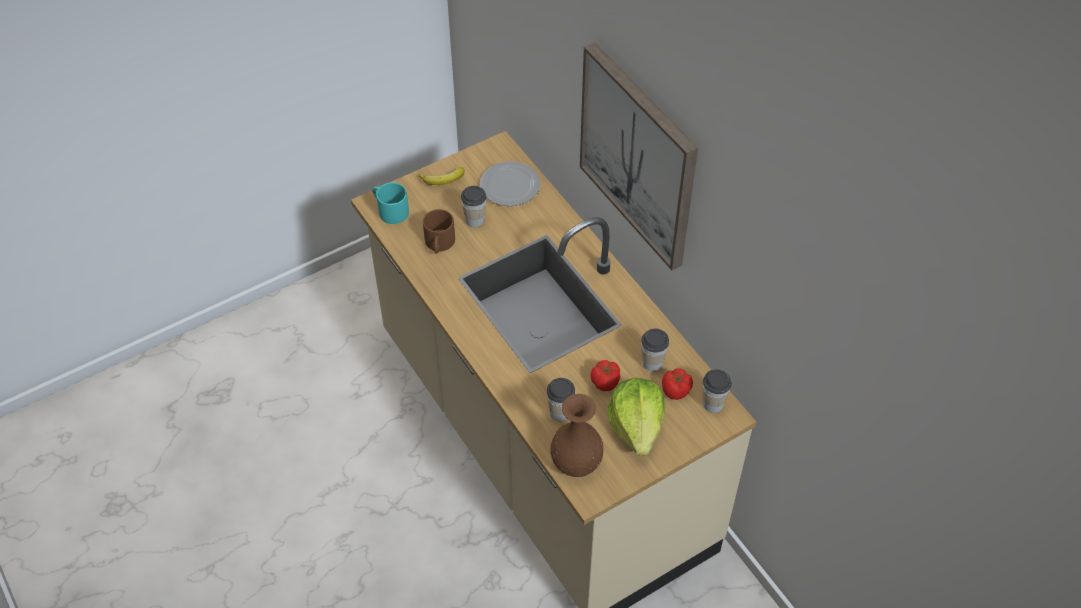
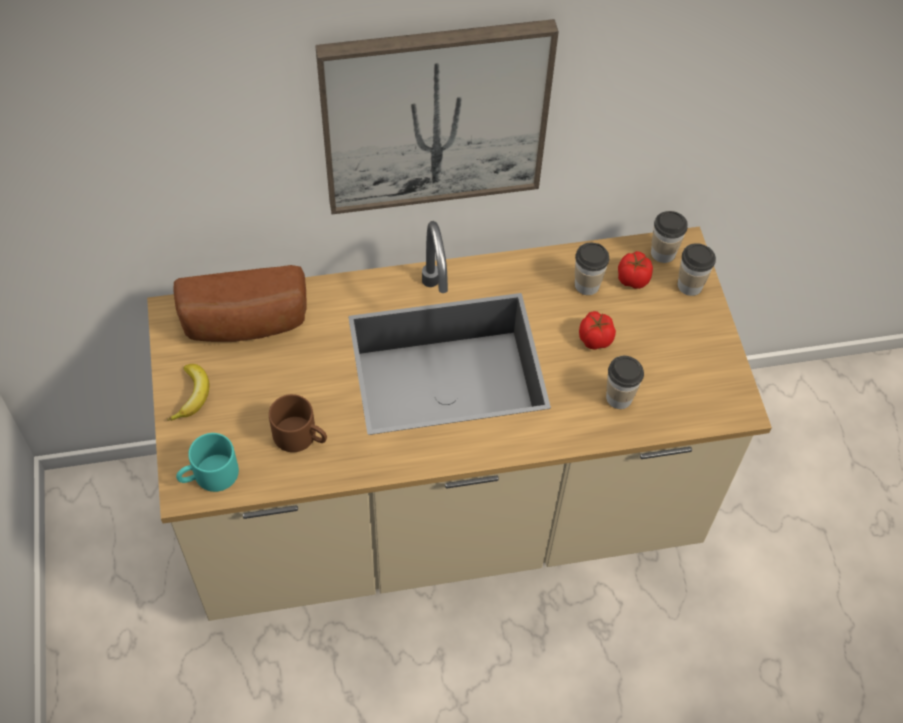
camera: 70 degrees left, 5 degrees up
cup [461,186,486,227] -> cup moved to [678,243,716,296]
plate [480,161,540,206] -> bread [173,265,306,342]
brown vase [550,394,603,477] -> none
lettuce [608,378,665,456] -> none

